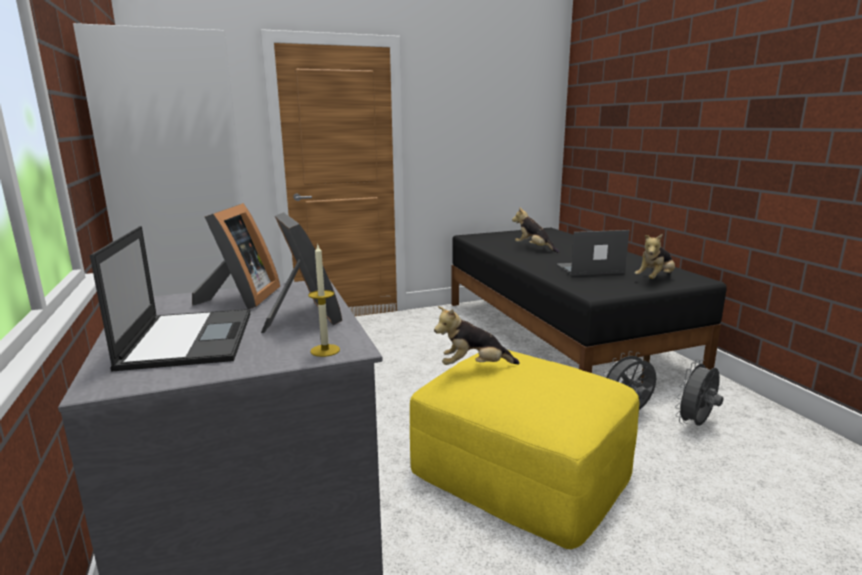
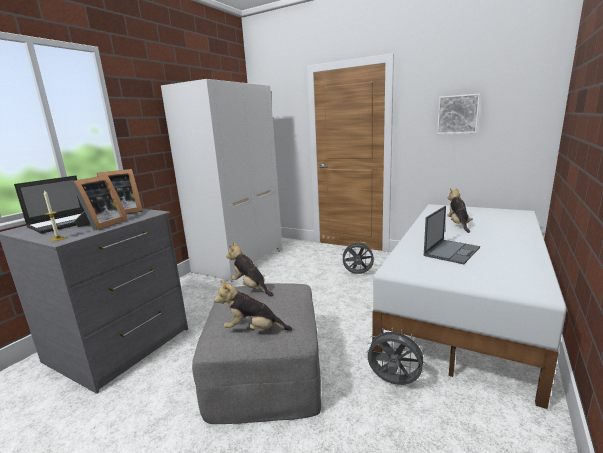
camera: 50 degrees right, 0 degrees up
yellow ottoman [410,350,640,549] -> grey ottoman [192,283,321,424]
black bed [451,228,727,383] -> white bed [372,204,566,409]
laptop [556,230,629,276] -> laptop turned 90 degrees clockwise [424,206,480,264]
plush toy [635,234,675,279] -> plush toy moved to [214,280,292,331]
grey fan [675,359,723,426] -> grey fan moved to [342,241,374,274]
none -> picture [437,93,480,134]

